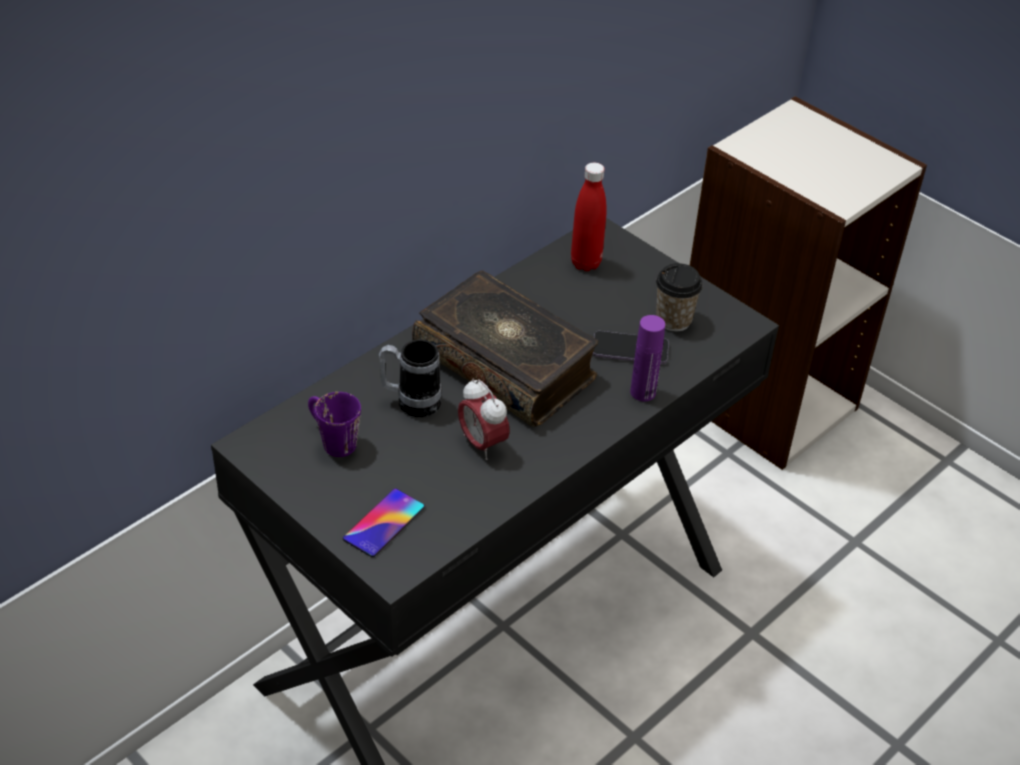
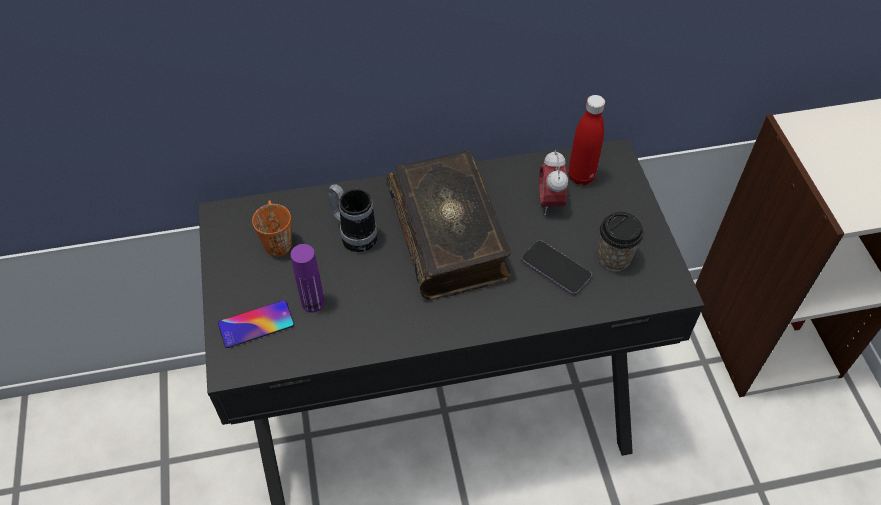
camera: 35 degrees right, 10 degrees up
purple mug [308,392,361,457] -> orange mug [252,200,292,256]
alarm clock [458,378,510,460] -> alarm clock moved to [539,150,568,215]
purple bottle [630,315,665,401] -> purple bottle moved to [291,244,325,312]

